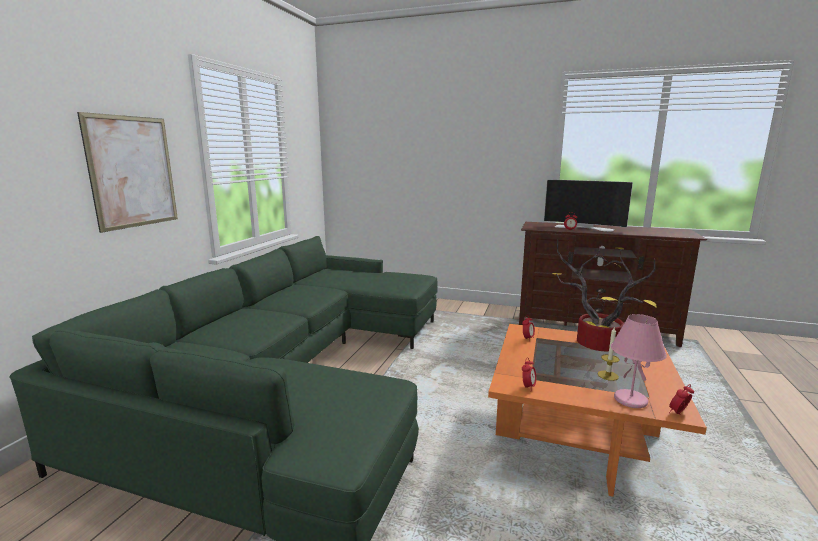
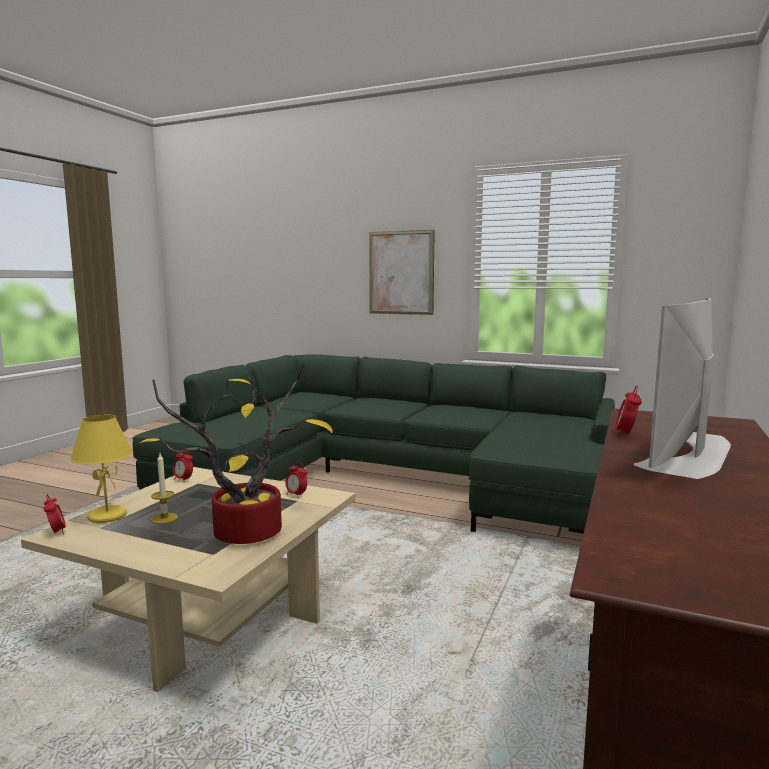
camera: 95 degrees right, 5 degrees down
orange coffee table [488,324,707,497] -> beige coffee table [21,467,356,692]
pink table lamp [611,314,667,408] -> yellow table lamp [70,415,133,523]

